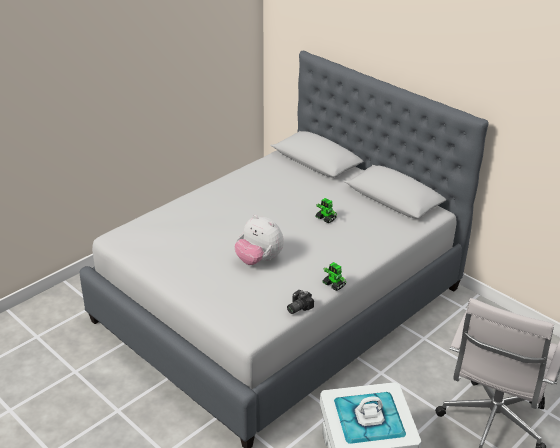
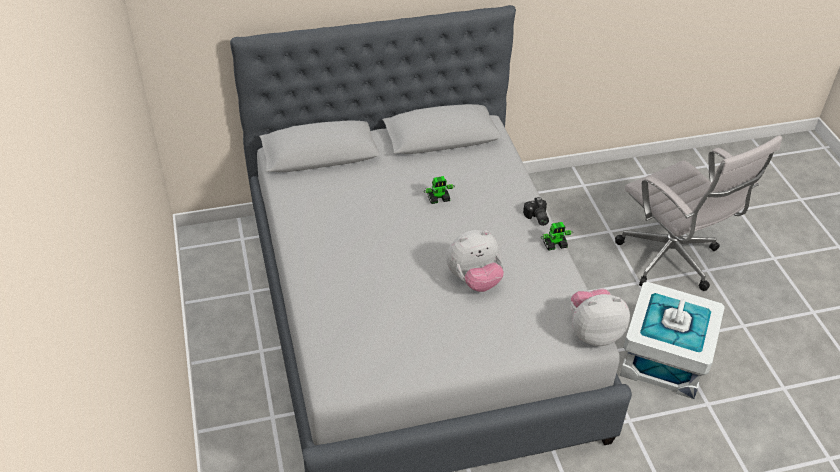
camera: 60 degrees left, 10 degrees up
camera [287,290,314,314] -> camera moved to [523,197,549,226]
none -> plush toy [571,289,630,346]

